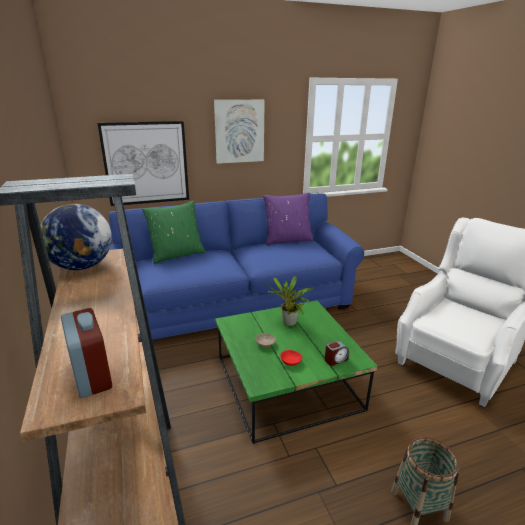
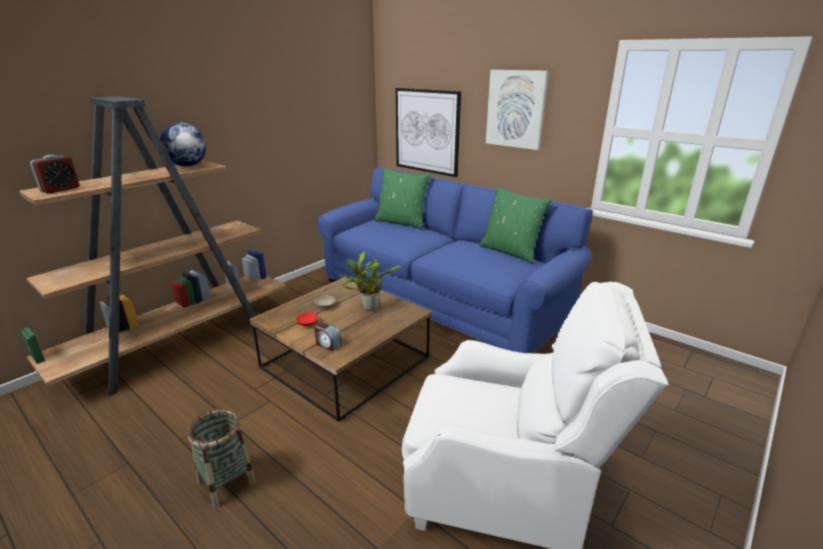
camera: 60 degrees right, 0 degrees up
green coffee table [215,301,378,444] -> brown coffee table [250,277,432,422]
purple pillow [263,192,314,245] -> green pillow [480,187,552,263]

